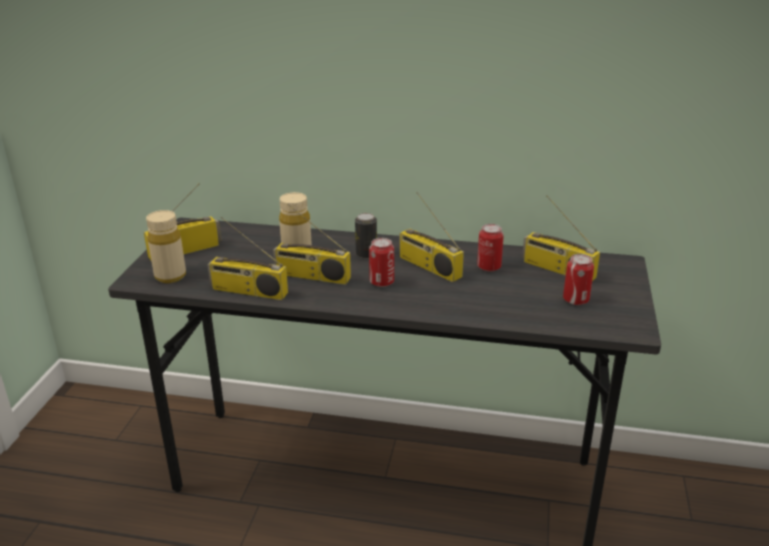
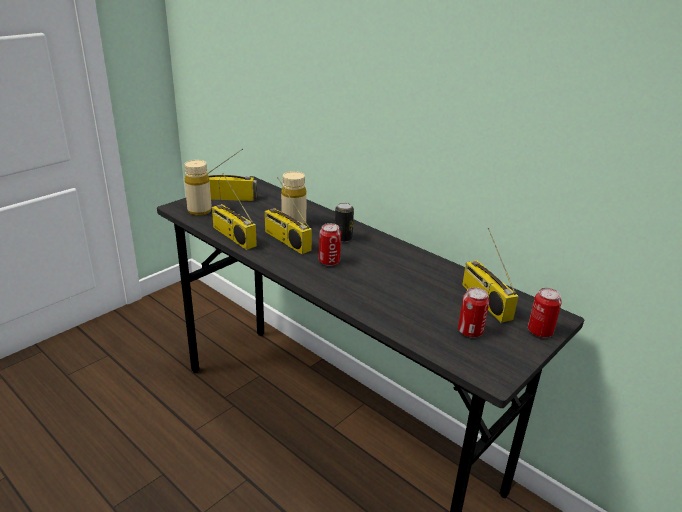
camera: 30 degrees right, 0 degrees up
radio [399,192,464,282] -> none
can [477,224,504,271] -> can moved to [528,288,562,337]

